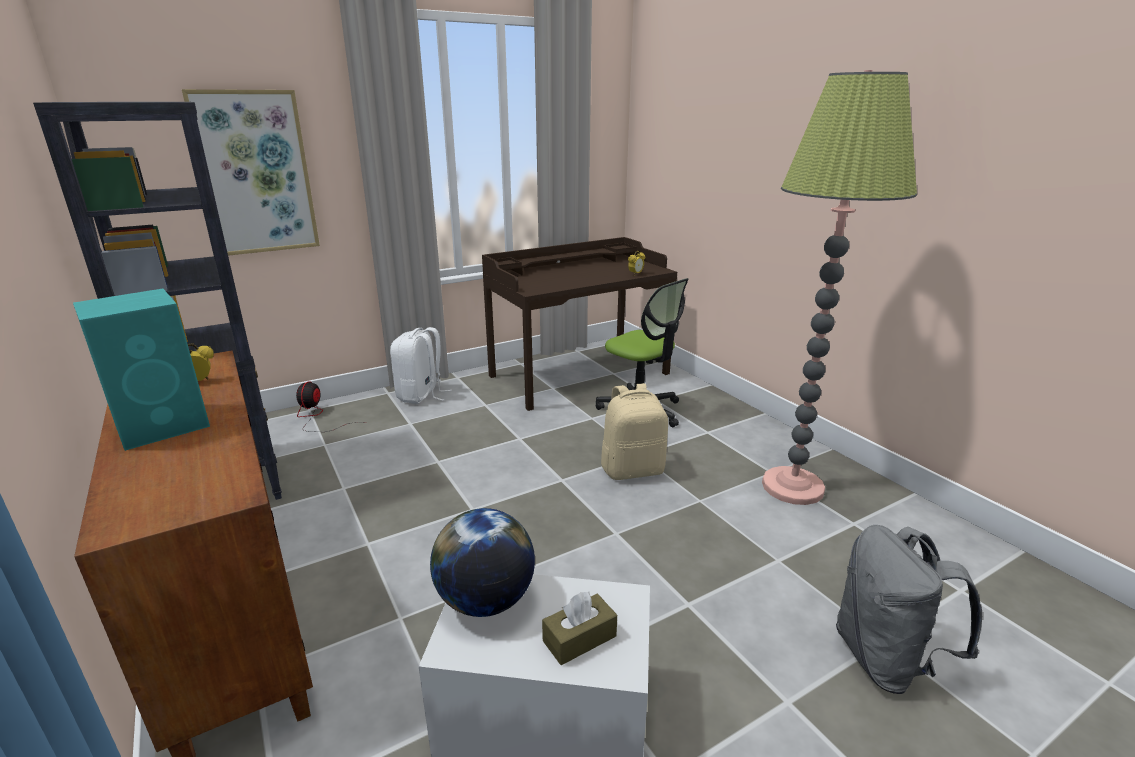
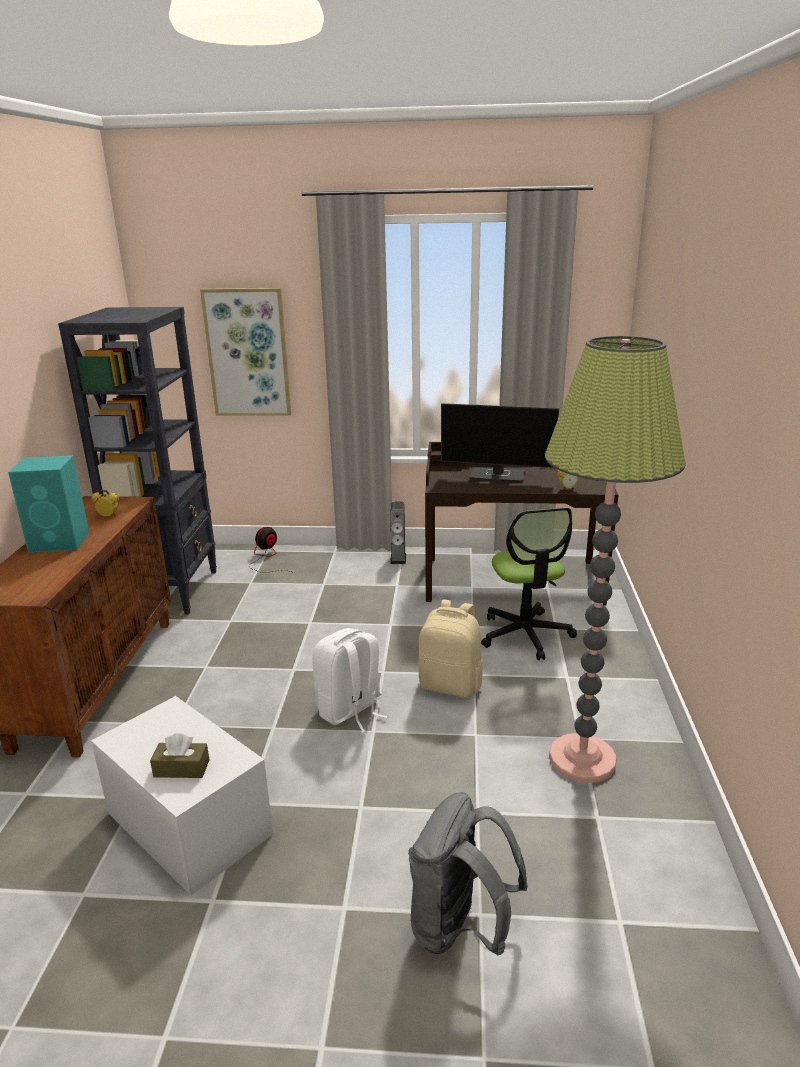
camera: 35 degrees right, 0 degrees up
white backpack [390,327,452,404] -> white backpack moved to [312,628,388,732]
globe [430,508,535,617] -> none
none -> speaker [390,502,406,564]
none -> monitor [441,403,559,483]

